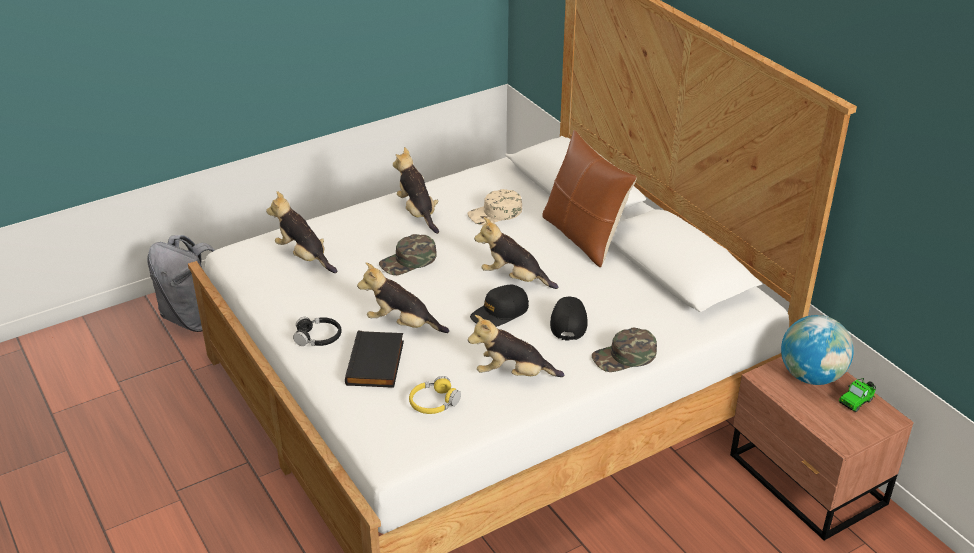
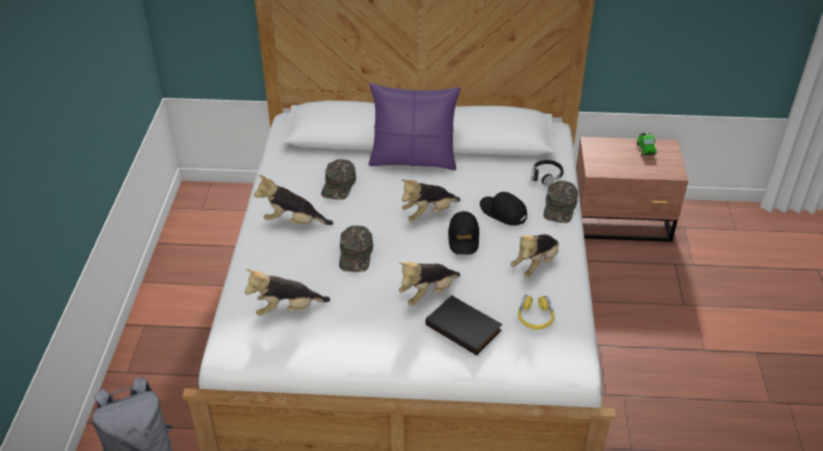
camera: 55 degrees left, 5 degrees up
black headphones [293,317,342,346] -> black headphones moved to [531,160,564,187]
beige cap [468,189,522,225] -> green cap [321,159,356,200]
brown pillow [542,130,637,267] -> purple pillow [368,83,460,170]
globe [781,315,854,385] -> none

